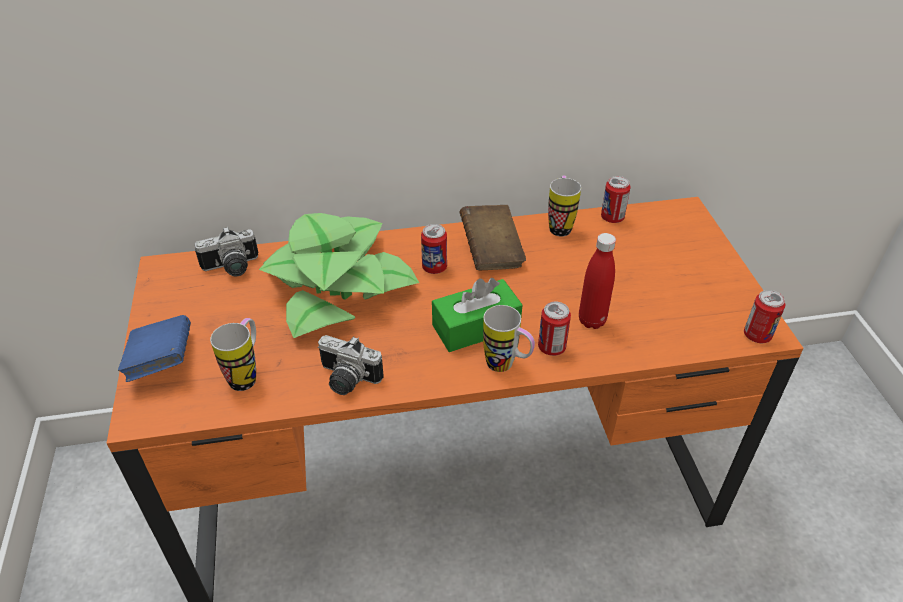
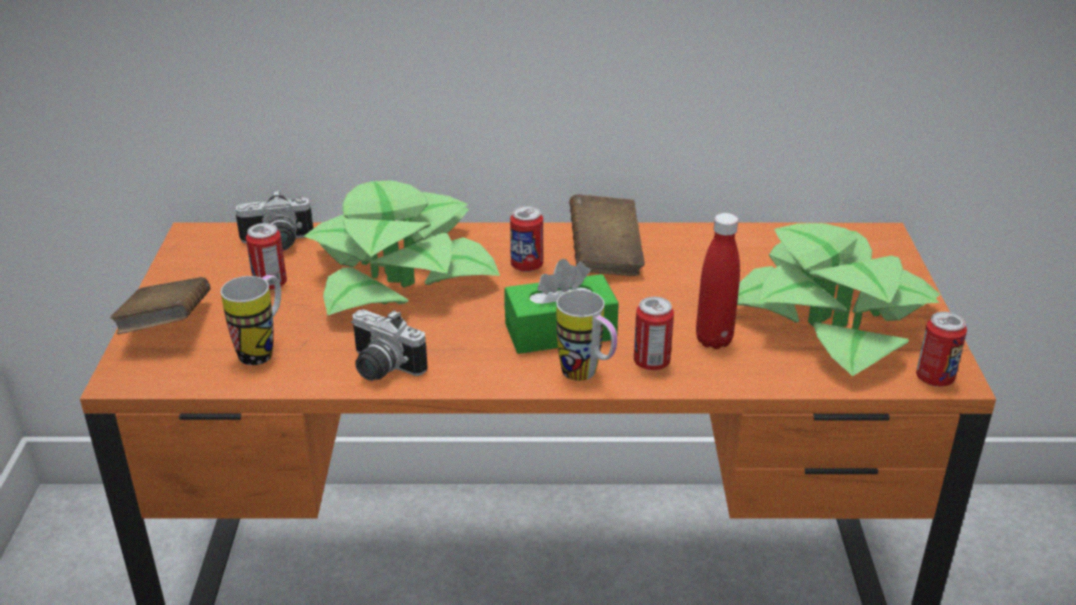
camera: 10 degrees right, 10 degrees down
blue book [118,315,191,382] -> brown book [110,277,210,334]
mug [548,175,581,237] -> none
can [601,176,631,223] -> can moved to [246,223,287,290]
none -> potted plant [737,223,940,376]

